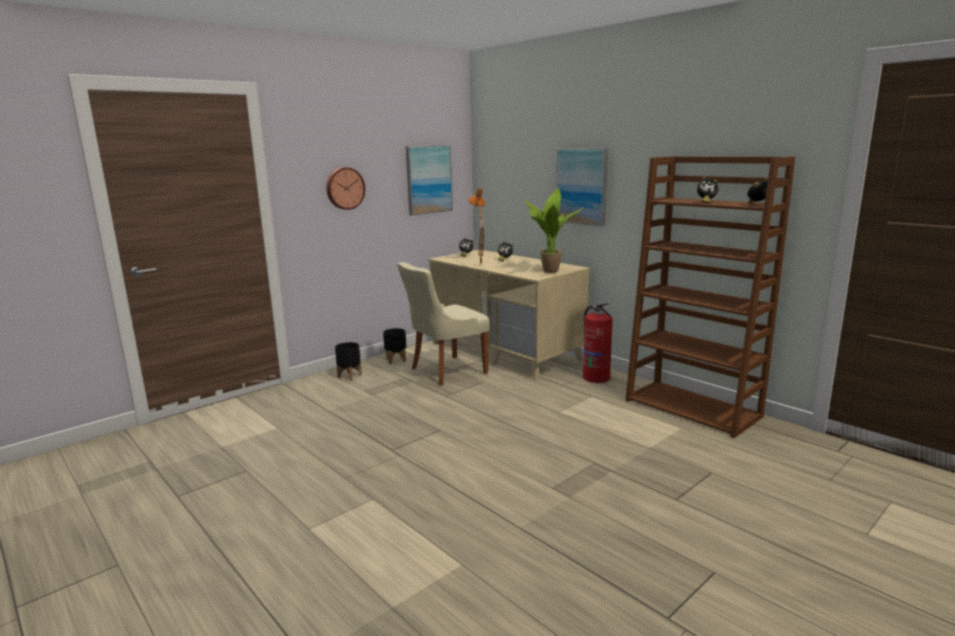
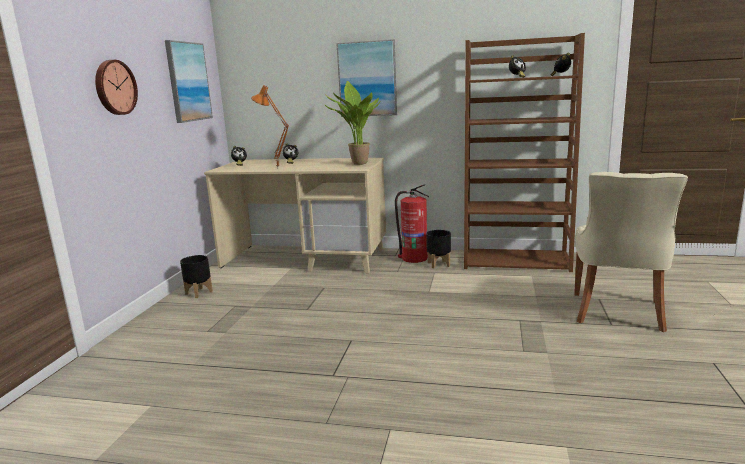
camera: 35 degrees left, 0 degrees up
black planter [335,342,362,381] -> black planter moved to [426,230,451,268]
beige chair [397,262,490,386] -> beige chair moved to [574,172,688,332]

